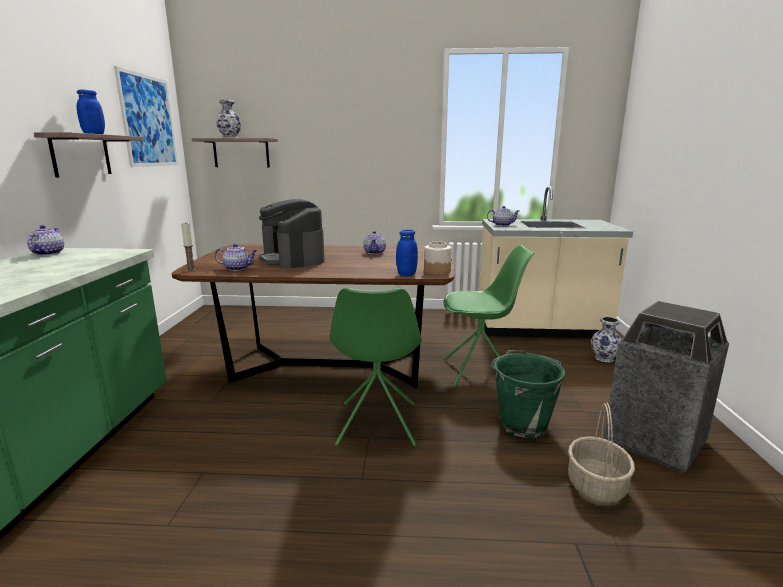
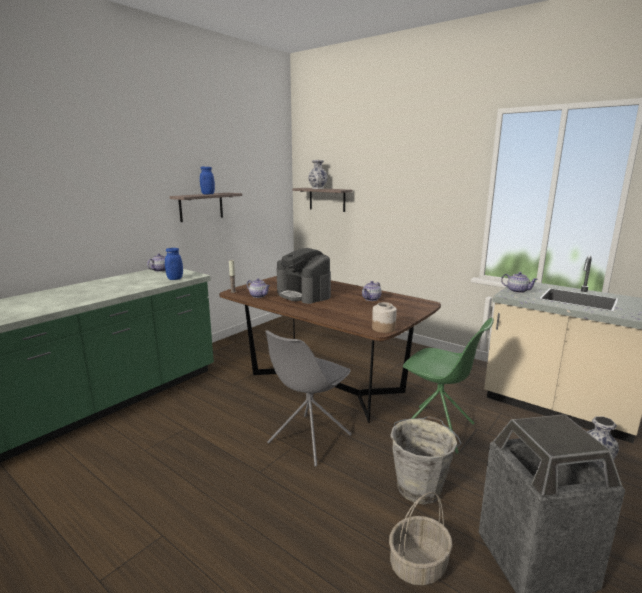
camera: 35 degrees right, 0 degrees up
picture [114,66,178,167] -> none
coffee machine [259,199,325,269] -> coffee machine turned 45 degrees counterclockwise [276,248,331,304]
green chair [330,288,422,447] -> grey chair [266,330,352,467]
blue jar [396,230,418,276] -> blue jar moved to [165,248,183,280]
green bucket [490,350,565,438] -> grey bucket [390,416,462,504]

